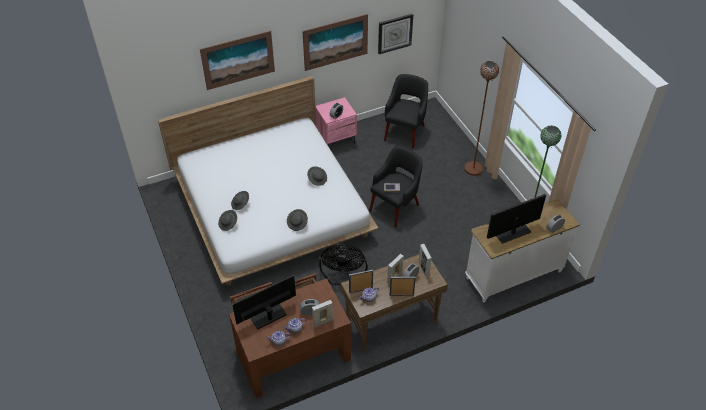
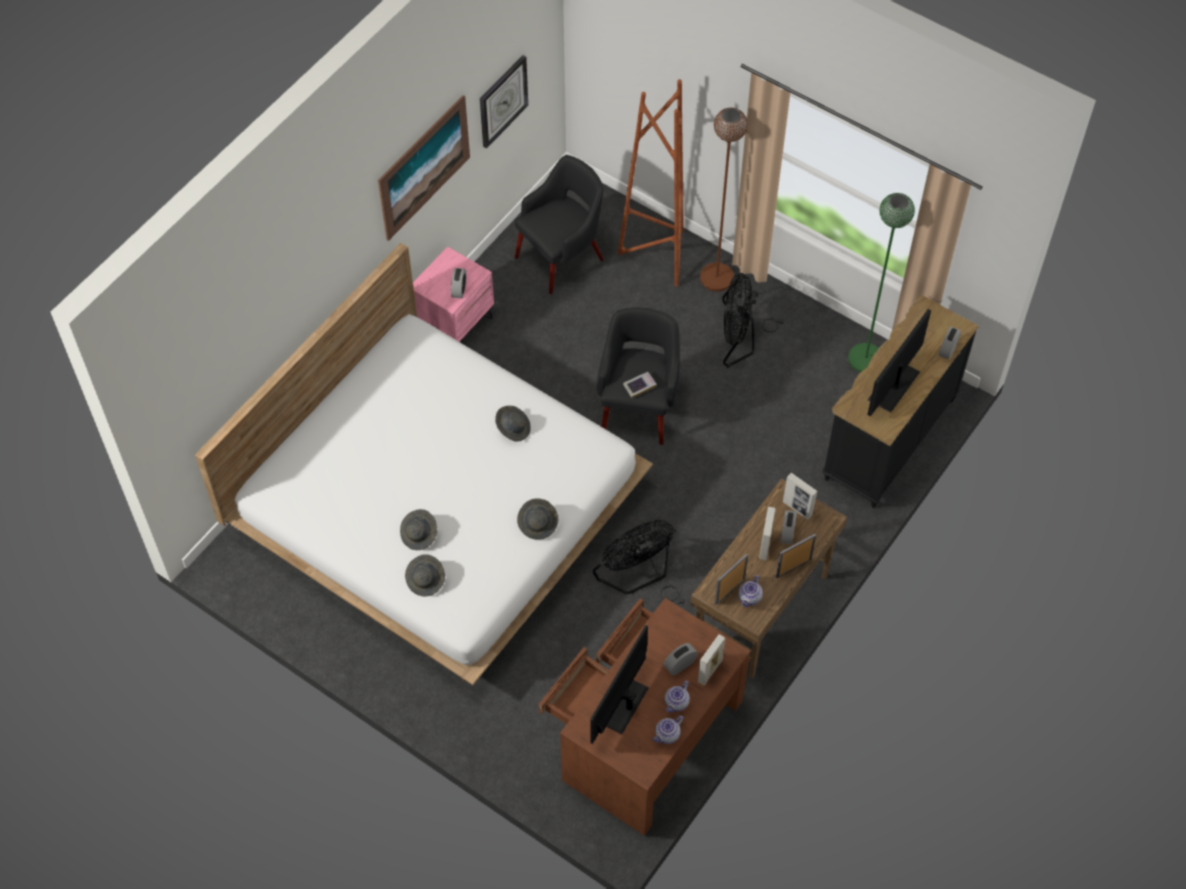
camera: 30 degrees left, 10 degrees up
picture [200,30,275,90] -> none
black armchair [384,74,428,148] -> black armchair turned 60 degrees clockwise [515,155,604,294]
white dresser [465,199,580,303] -> black dresser [822,296,979,508]
none -> brown clothes rack [618,79,684,287]
none -> black fan [722,273,785,368]

